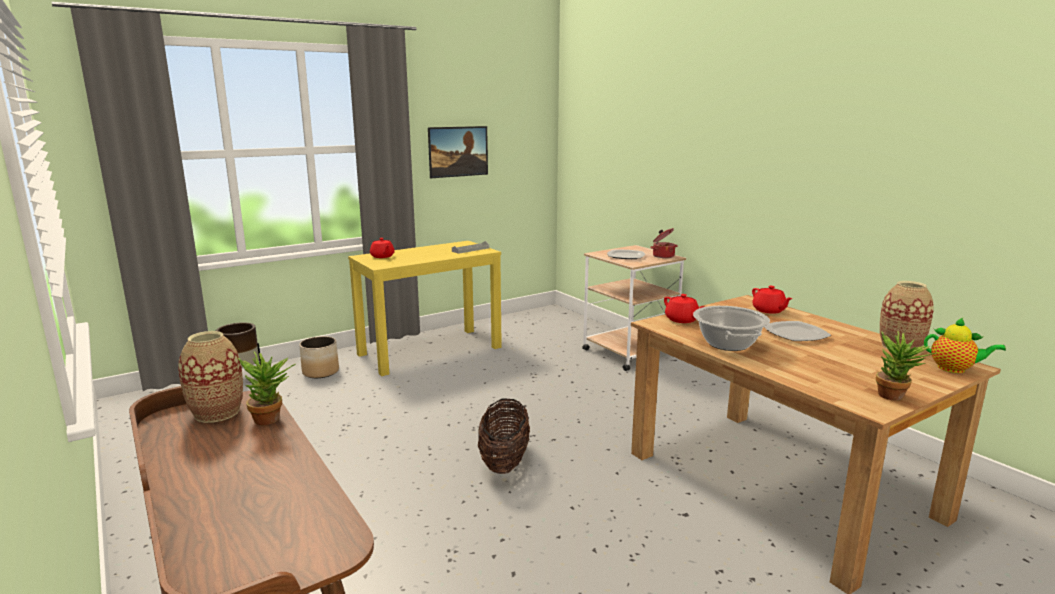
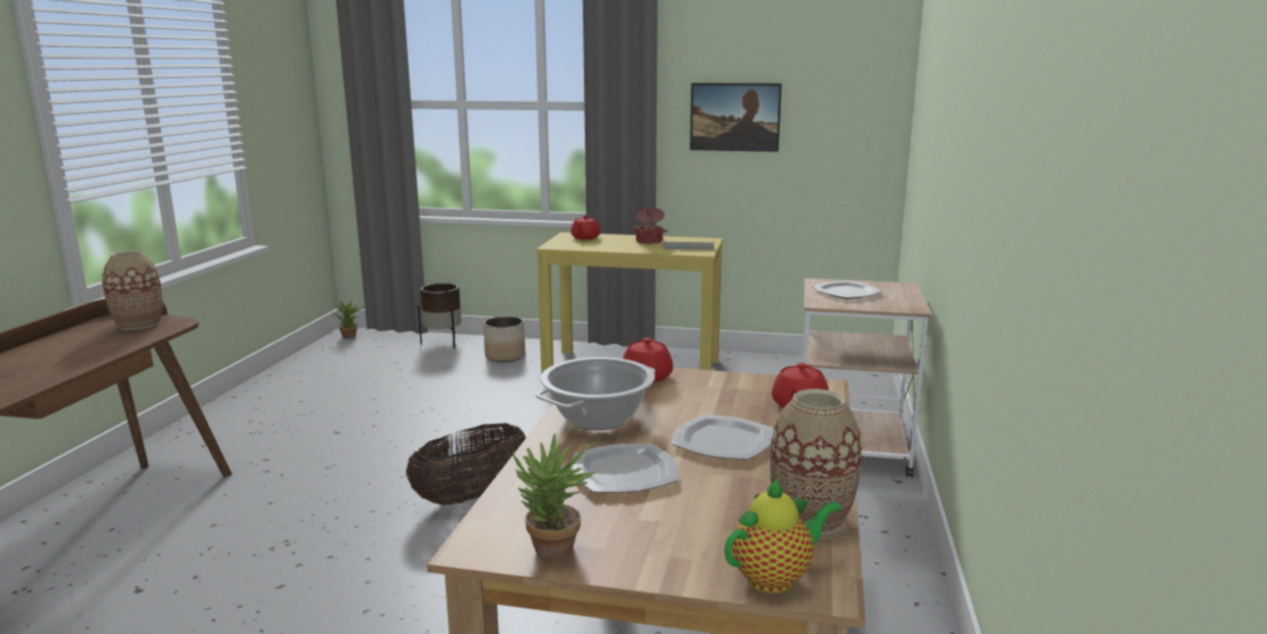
camera: 45 degrees right, 0 degrees up
potted plant [238,351,296,425] -> potted plant moved to [334,300,363,339]
cooking pot [650,228,678,258] -> cooking pot moved to [631,208,668,244]
teapot [924,317,1006,373] -> teapot turned 105 degrees counterclockwise [724,479,842,593]
none -> plate [572,443,679,493]

